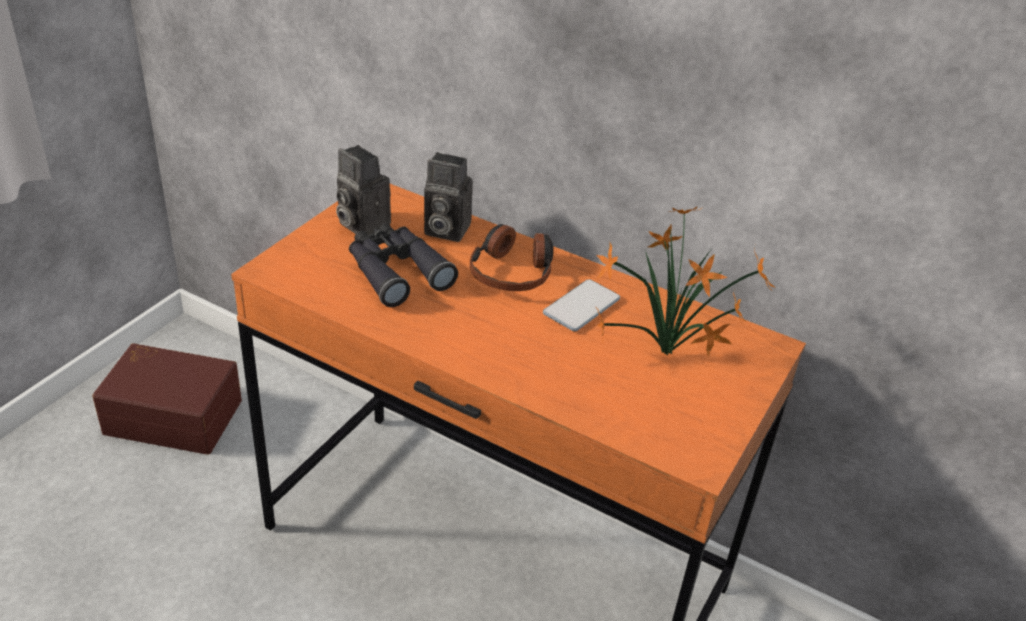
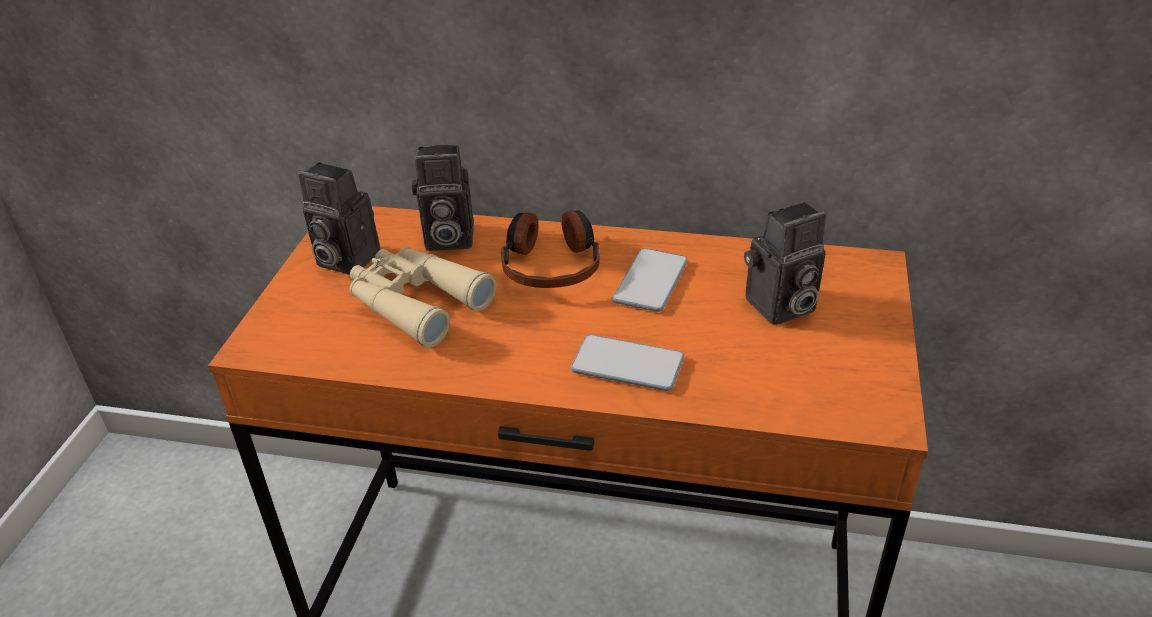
camera: 15 degrees left, 0 degrees up
brown storage box [92,343,242,455] -> none
black binoculars [349,224,458,307] -> beige binoculars [349,247,496,348]
potted plant [595,206,774,356] -> camera [744,201,826,325]
none -> phone [571,335,684,391]

